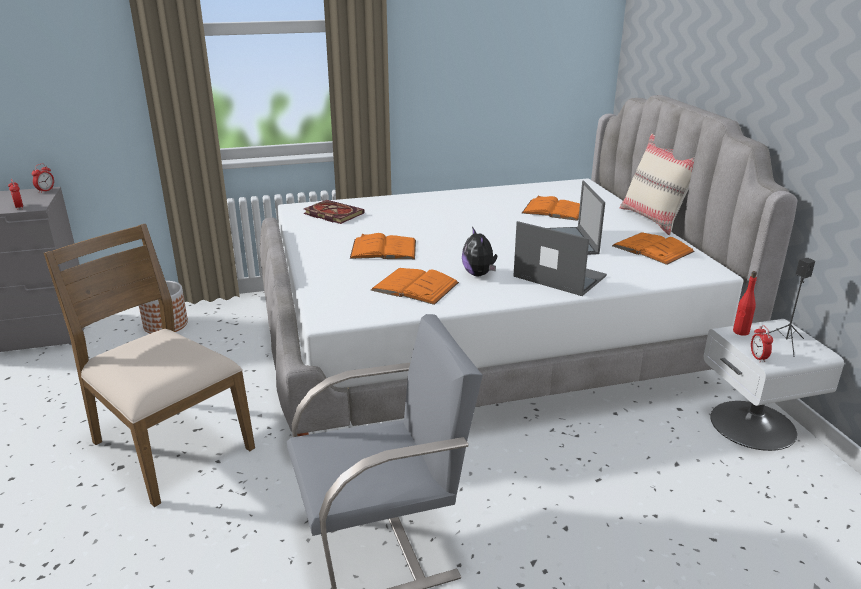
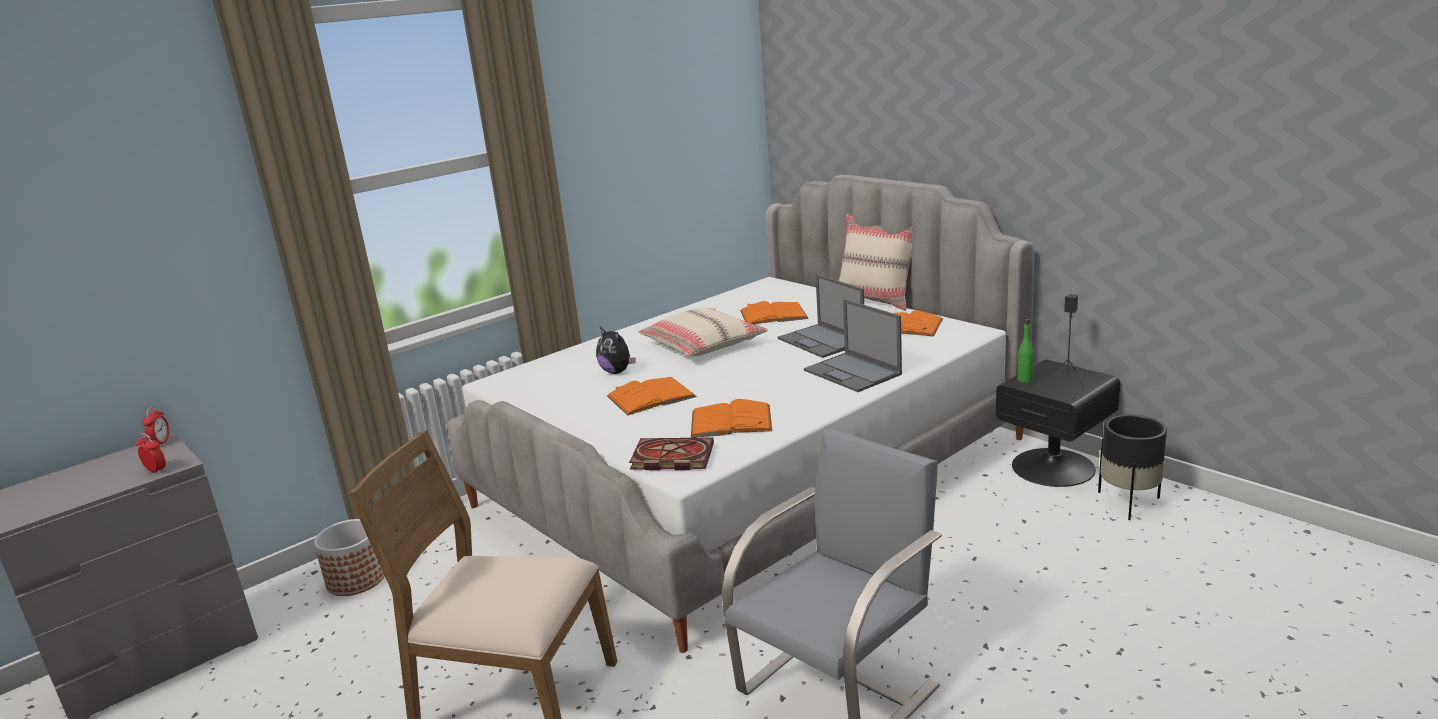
camera: 25 degrees left, 5 degrees down
book [303,200,365,224] -> book moved to [629,437,714,470]
plush toy [462,227,497,276] -> plush toy moved to [596,327,636,374]
laptop [513,221,607,296] -> laptop turned 135 degrees counterclockwise [804,299,902,392]
white nightstand [704,319,844,451] -> black nightstand [996,360,1120,487]
red bottle [733,271,757,336] -> green bottle [1018,319,1034,383]
alarm clock [751,325,773,362] -> none
none -> beige pillow [639,308,768,356]
none -> black planter [1098,414,1167,520]

